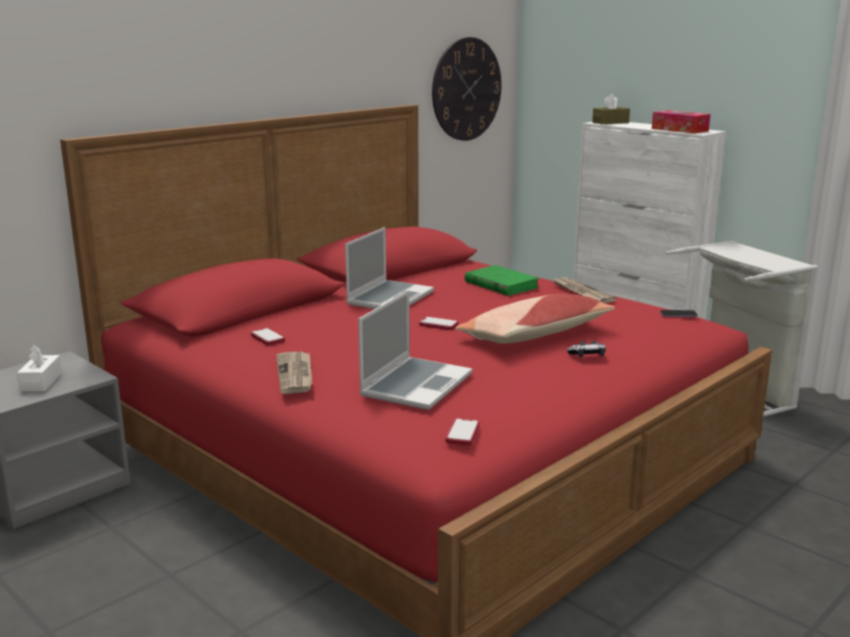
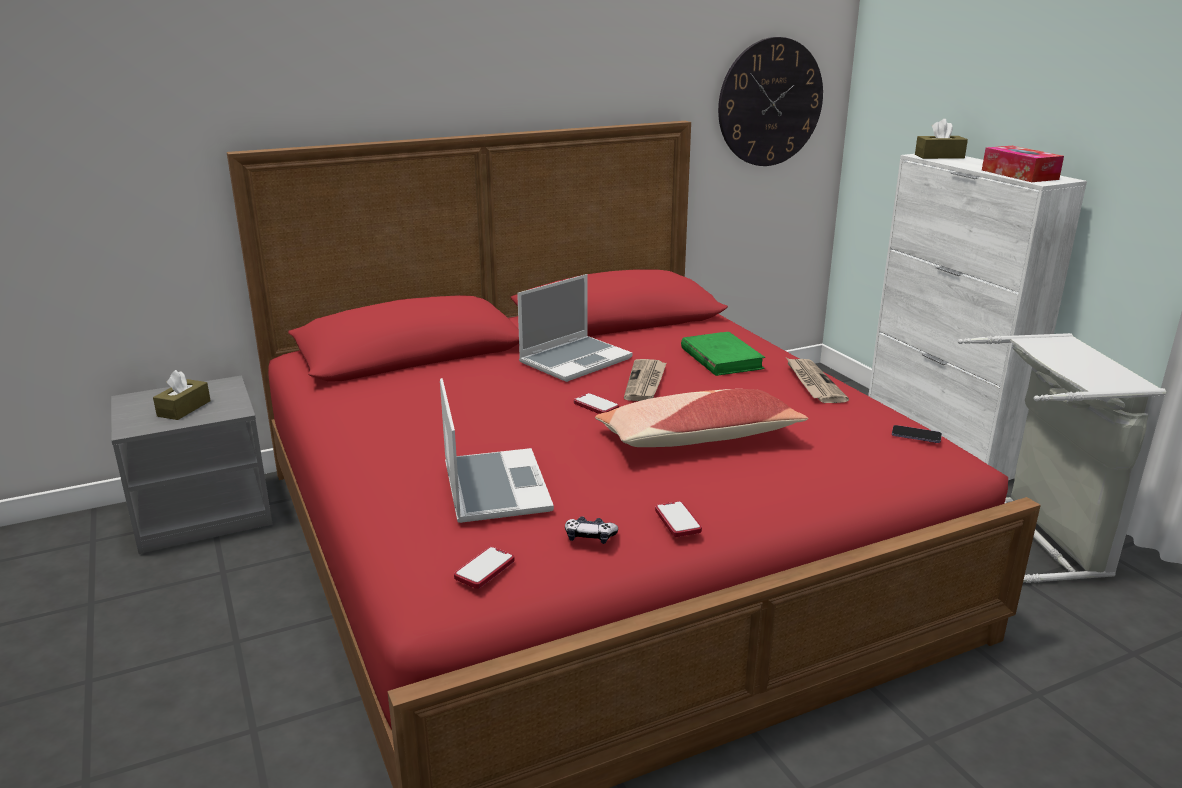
camera: 20 degrees right, 5 degrees up
white tissue box [17,345,62,392] -> brown tissue box [153,370,211,420]
phone [251,328,285,345] -> phone moved to [655,501,702,537]
newspaper [276,352,312,394] -> newspaper moved to [624,359,666,401]
laptop [358,290,472,410] -> laptop turned 60 degrees counterclockwise [440,378,554,523]
game controller [567,341,606,357] -> game controller moved to [565,516,618,544]

